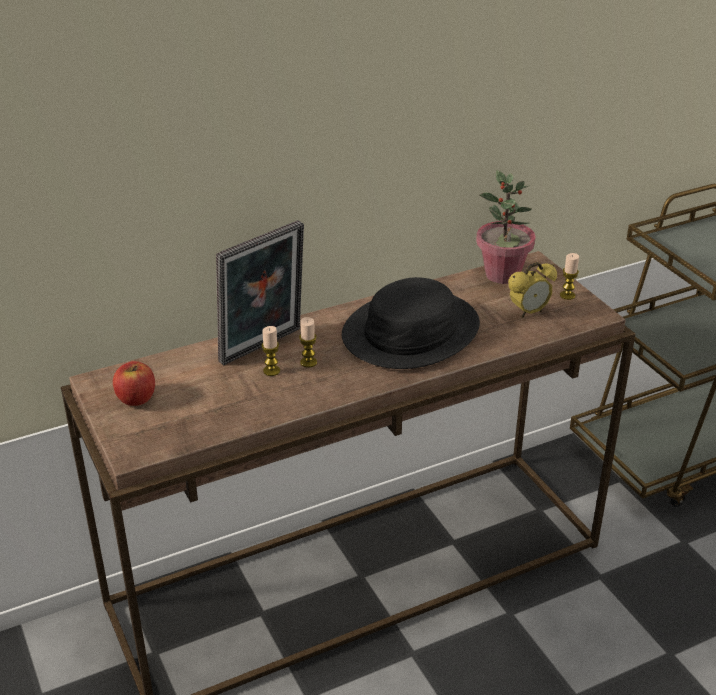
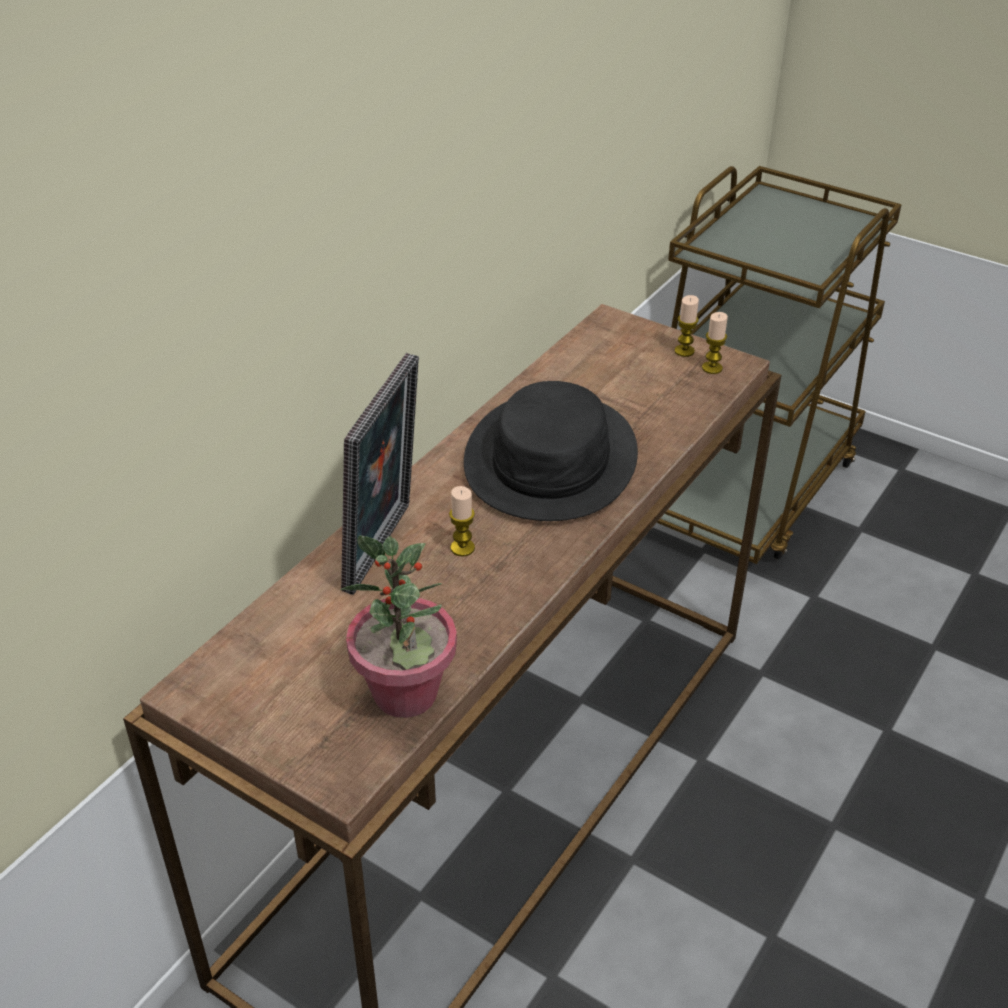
camera: 30 degrees left, 5 degrees up
apple [113,361,155,406] -> none
candle [261,326,280,376] -> candle moved to [702,312,728,374]
potted plant [476,170,536,284] -> potted plant moved to [340,536,457,718]
alarm clock [508,262,557,318] -> none

